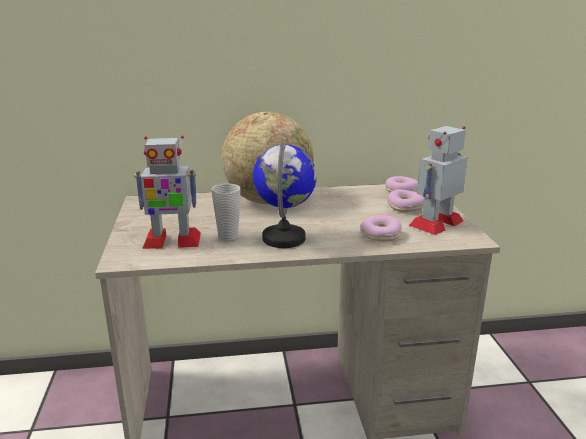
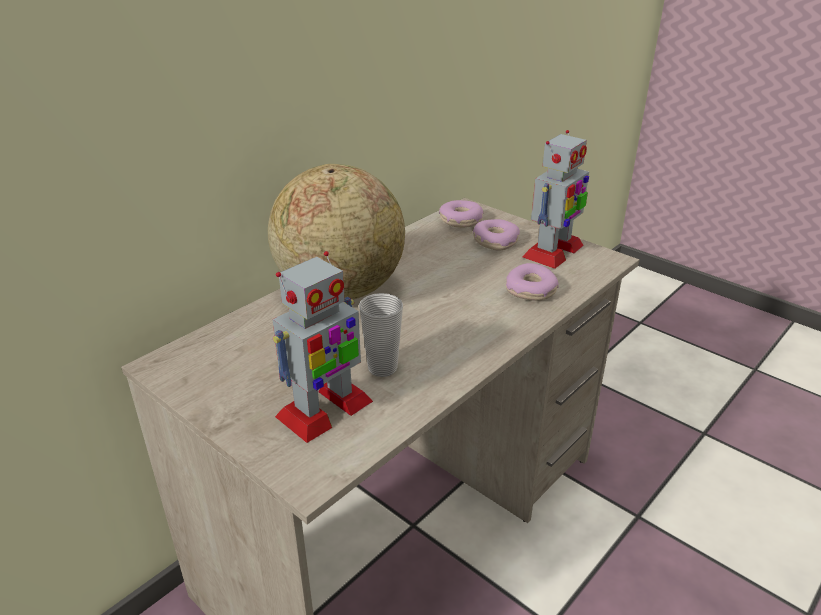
camera: 40 degrees left, 10 degrees up
globe [253,141,317,248] -> none
toy robot [409,126,468,235] -> toy robot turned 150 degrees counterclockwise [522,130,589,269]

